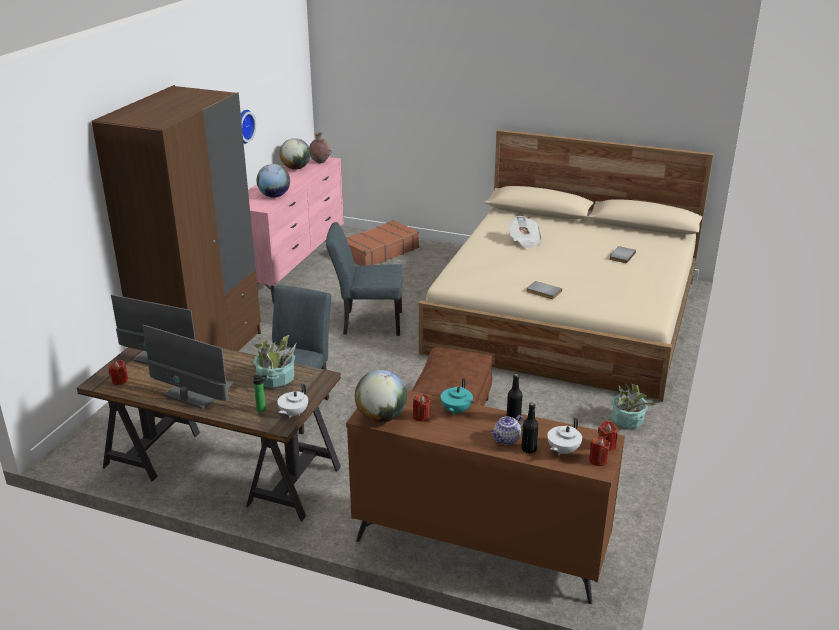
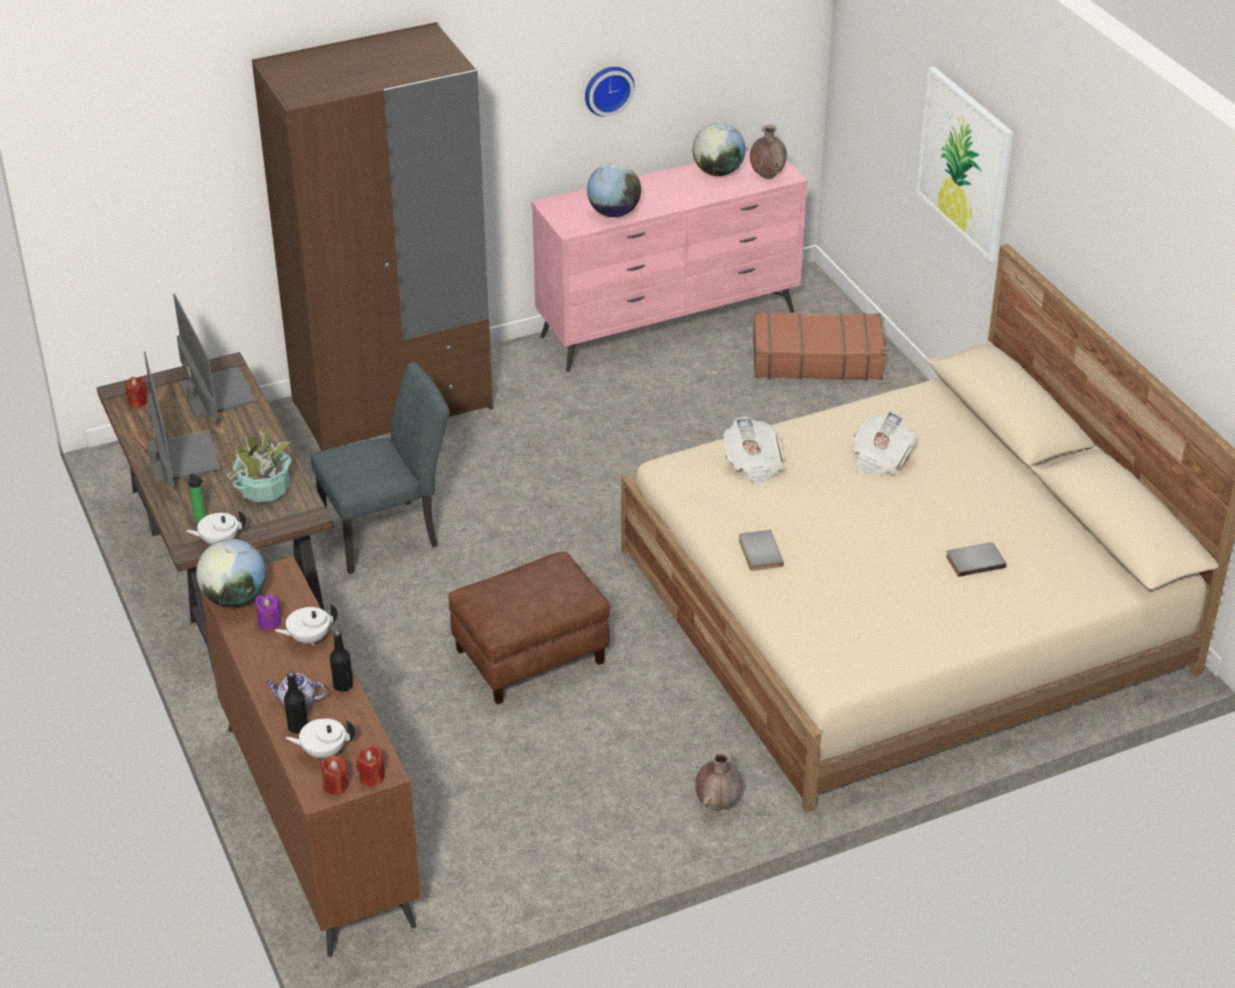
camera: 45 degrees right, 10 degrees up
grey chair [326,222,403,336] -> none
red candle [413,394,432,422] -> purple candle [255,594,281,631]
turquoise teapot [441,378,473,415] -> white teapot [274,603,338,645]
potted plant [611,384,658,428] -> brown vase [695,750,742,811]
none -> newspaper [724,416,785,485]
none -> picture [916,66,1013,262]

